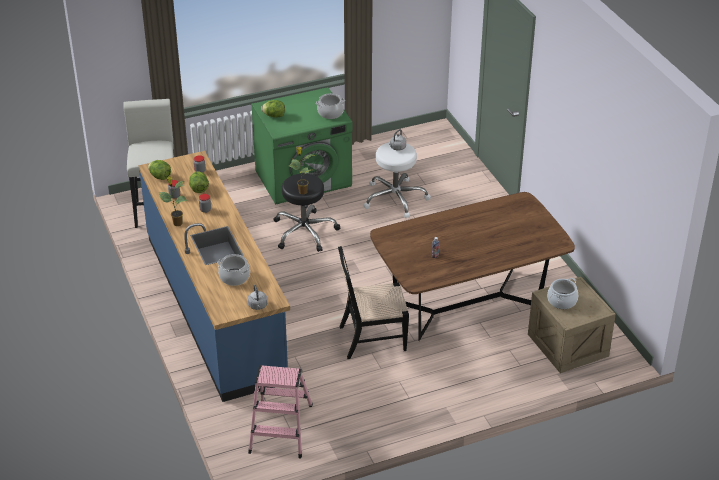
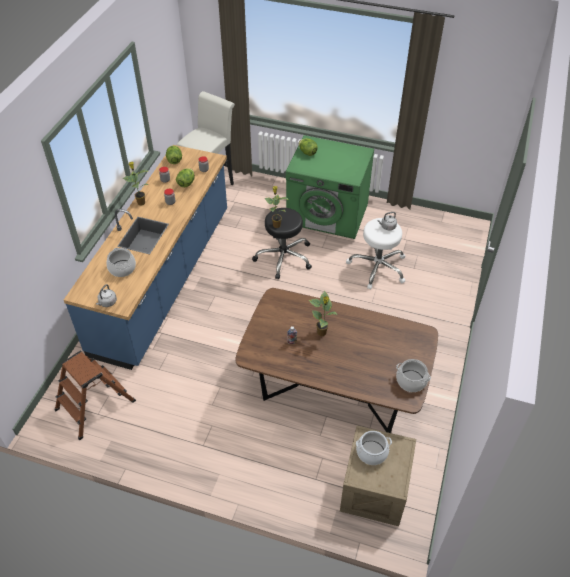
camera: 40 degrees right, 10 degrees up
pink step ladder [248,365,313,458] -> brown step ladder [55,350,136,440]
cooking pot [316,93,345,119] -> cooking pot moved to [396,359,431,392]
chair [338,246,409,359] -> none
none -> potted plant [309,291,338,336]

